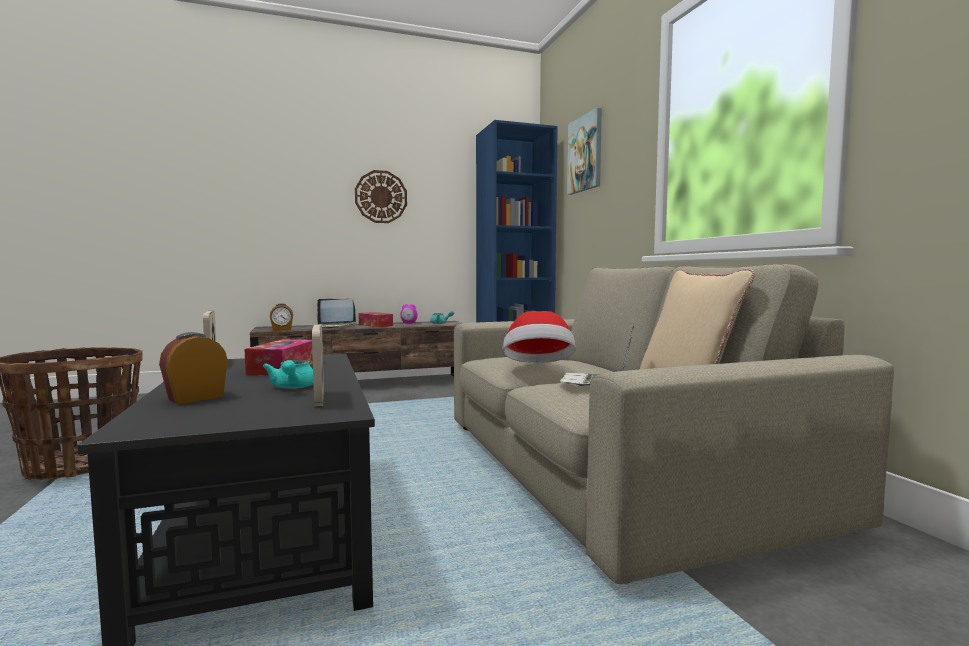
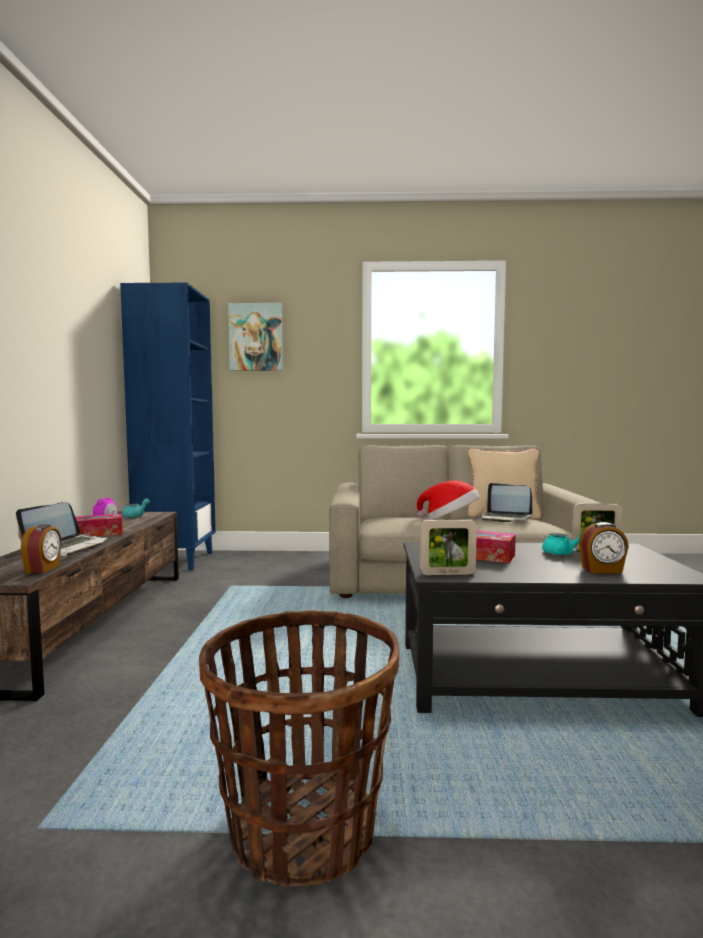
camera: 70 degrees left, 0 degrees up
alarm clock [159,332,228,405] -> alarm clock turned 60 degrees counterclockwise [579,522,629,574]
wall clock [355,170,407,223] -> none

